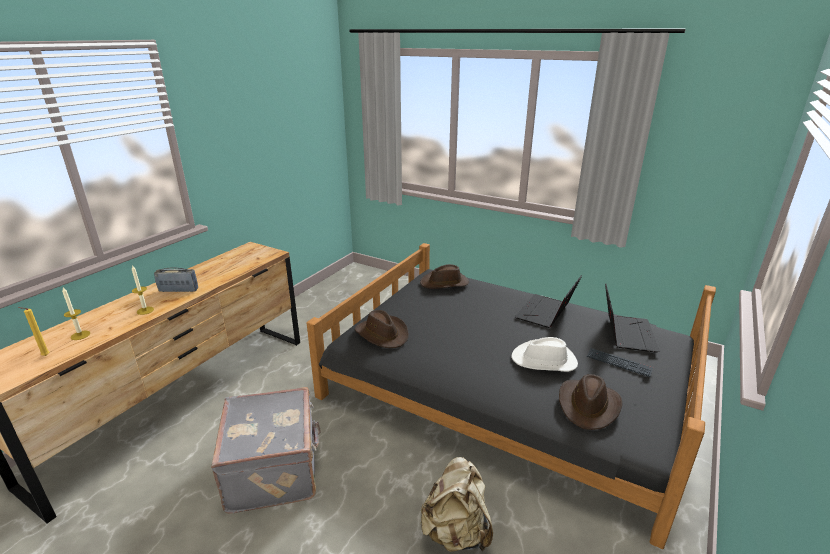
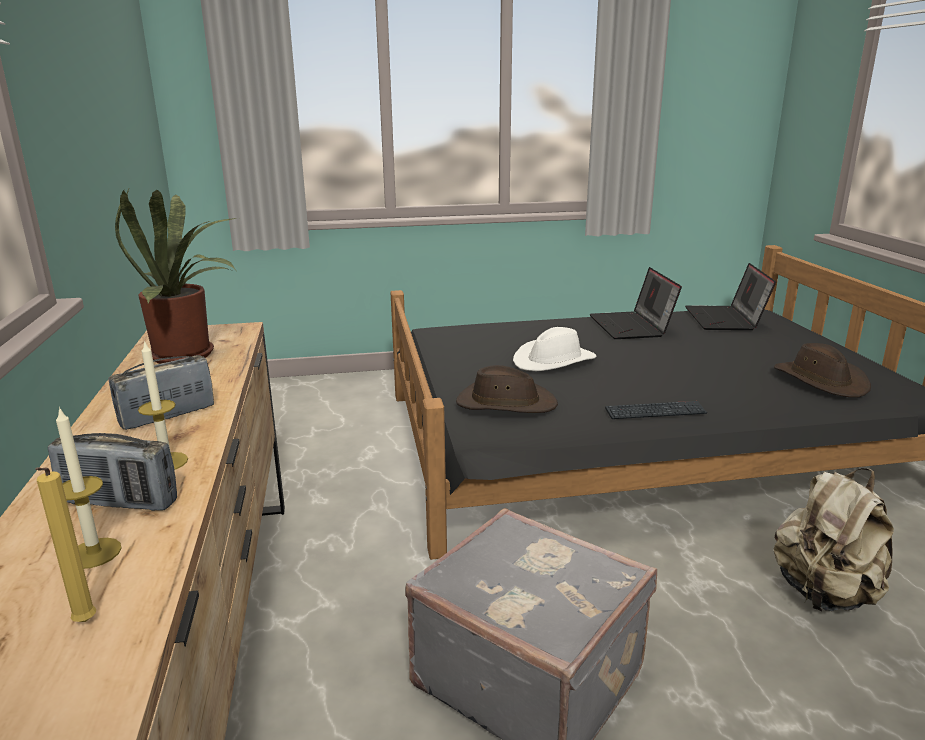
camera: 40 degrees left, 5 degrees down
brown hat [420,264,469,289] -> none
white hat [511,337,578,372] -> white hat moved to [513,327,596,371]
keyboard [586,348,653,377] -> keyboard moved to [605,401,708,419]
laptop [605,284,659,353] -> laptop turned 150 degrees counterclockwise [685,263,776,330]
none -> radio [47,433,177,511]
none -> potted plant [115,187,237,364]

